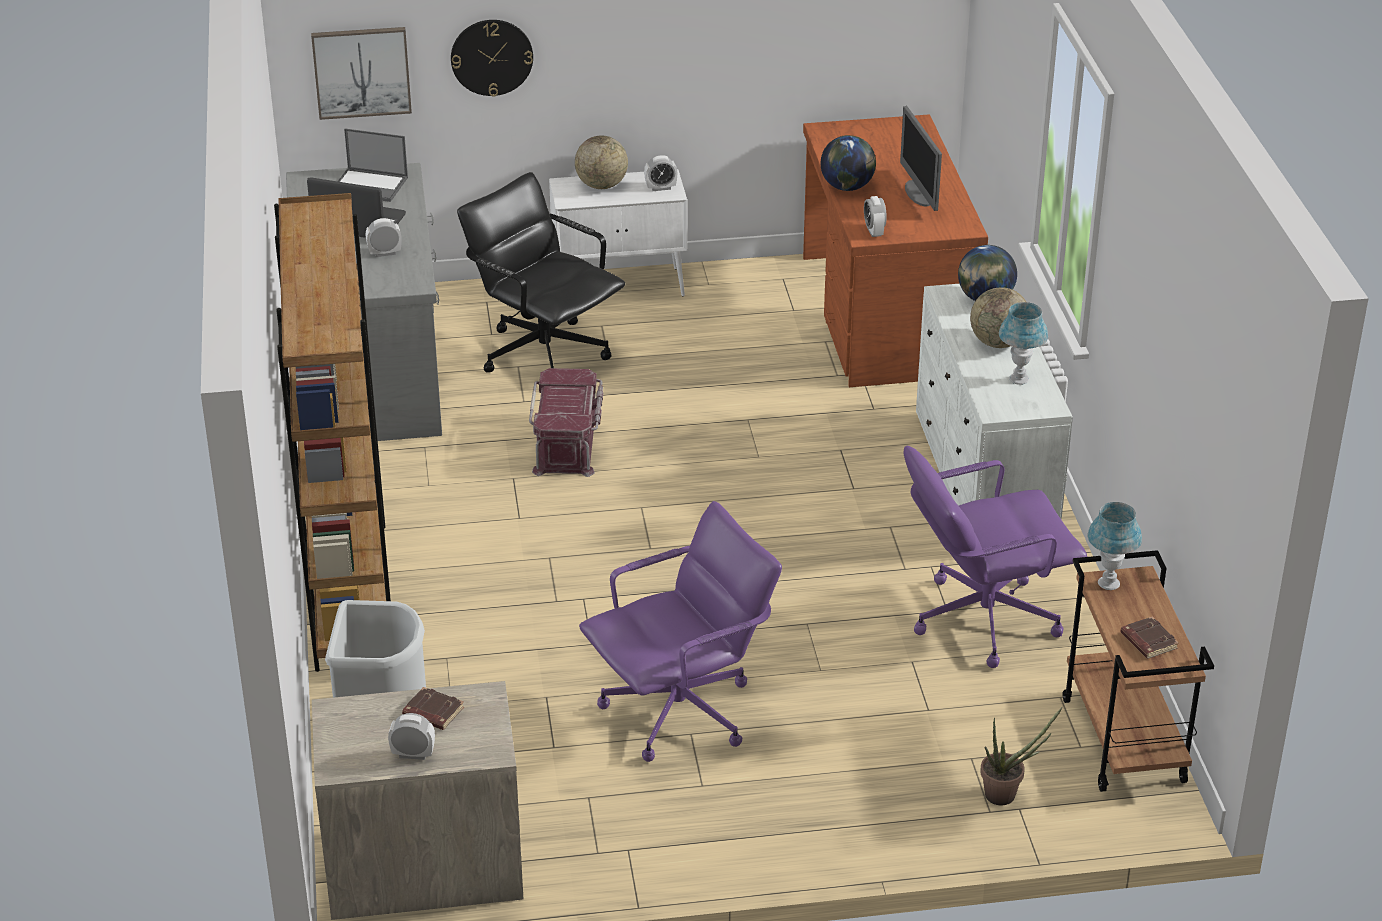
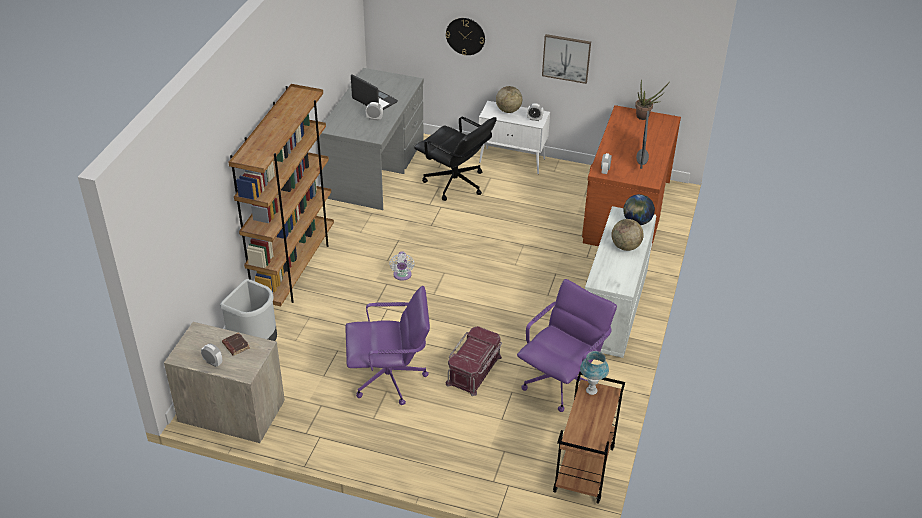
camera: 25 degrees right, 5 degrees up
picture [311,27,412,120] -> picture moved to [542,34,591,84]
laptop [338,129,408,202] -> none
black office chair [457,172,625,373] -> black office chair turned 150 degrees clockwise [414,117,497,201]
red storage box [529,368,604,477] -> red storage box moved to [445,326,502,396]
globe [821,135,876,191] -> none
purple office chair [904,445,1087,668] -> purple office chair turned 120 degrees clockwise [517,279,617,412]
potted plant [980,707,1062,805] -> potted plant moved to [635,78,670,120]
blue table lamp [999,302,1048,385] -> none
brown book [1120,617,1179,659] -> none
none -> white fan [389,251,415,281]

